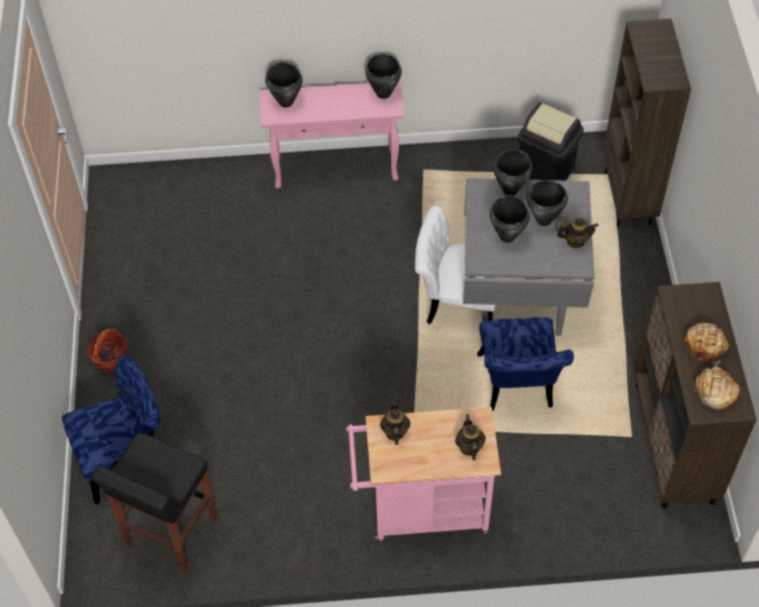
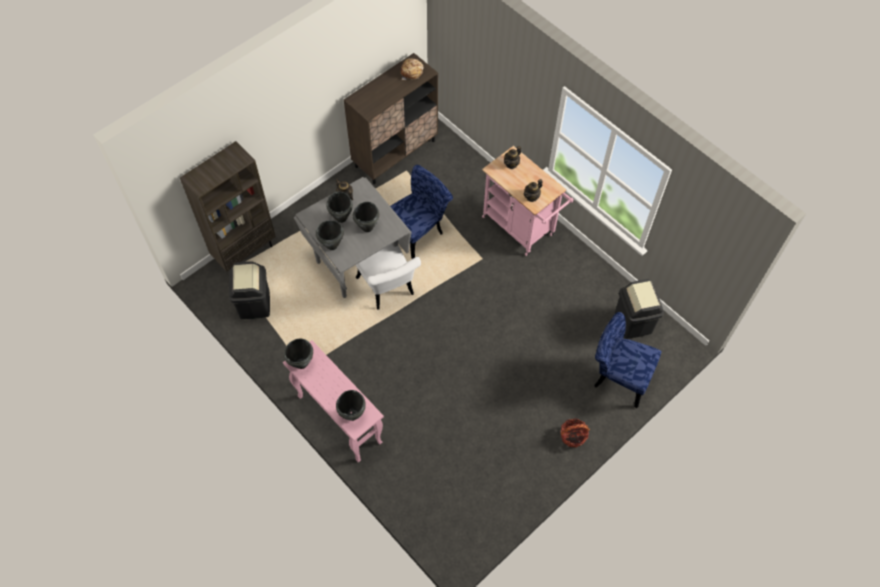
camera: 130 degrees left, 5 degrees up
black stool [91,433,218,573] -> black trash can [615,279,664,339]
bread [685,323,729,366] -> none

